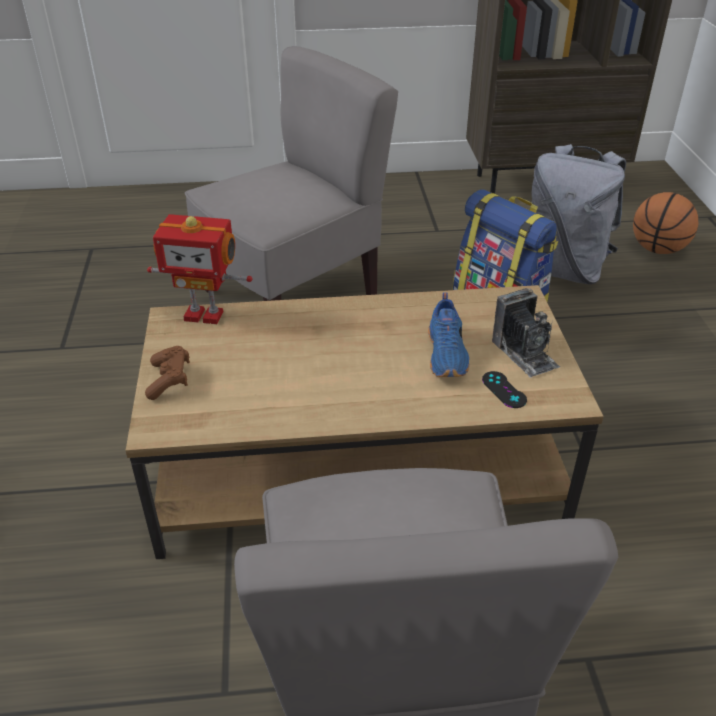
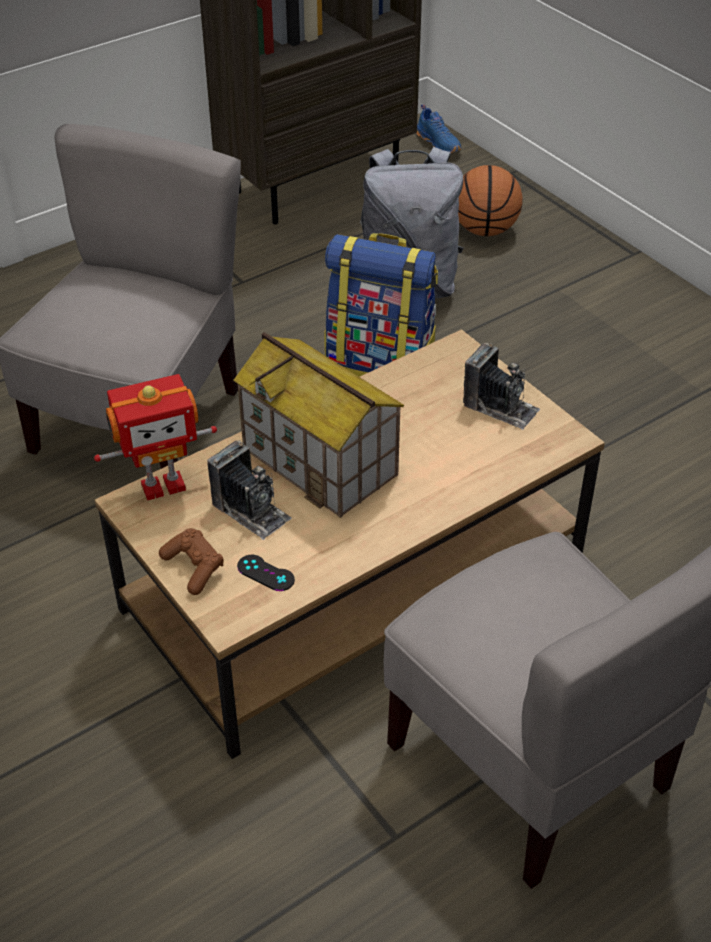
camera: 30 degrees left, 5 degrees up
blue shoe [428,292,469,377] -> blue shoe moved to [416,104,461,153]
black game controller [482,371,527,408] -> black game controller moved to [237,555,295,591]
none -> camera [207,440,292,540]
none -> toy house [233,332,404,518]

